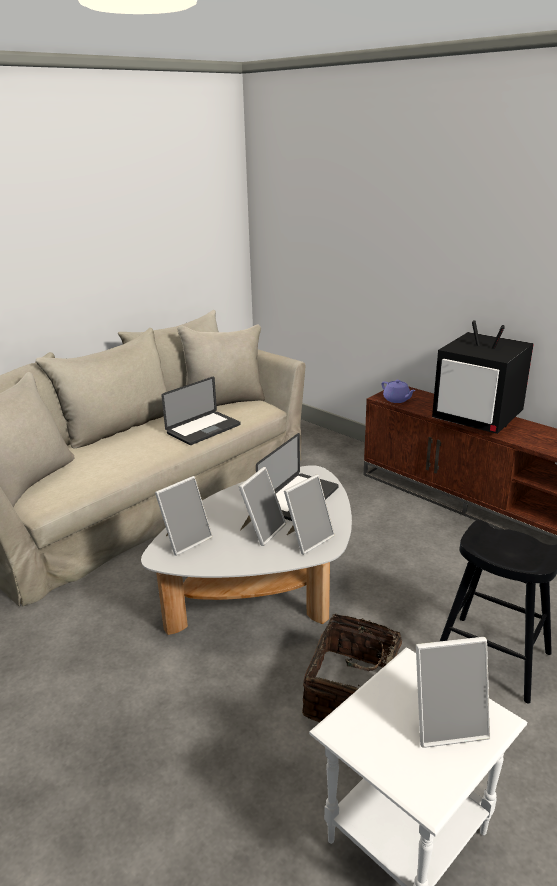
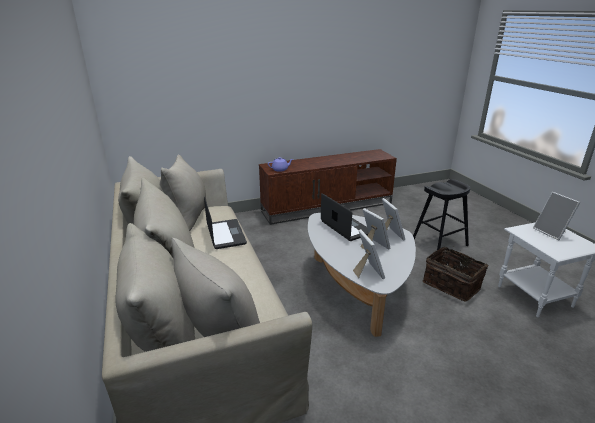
camera: 65 degrees left, 0 degrees up
picture frame [416,637,490,748] -> picture frame turned 135 degrees clockwise [533,192,581,240]
television [432,320,534,434] -> none

